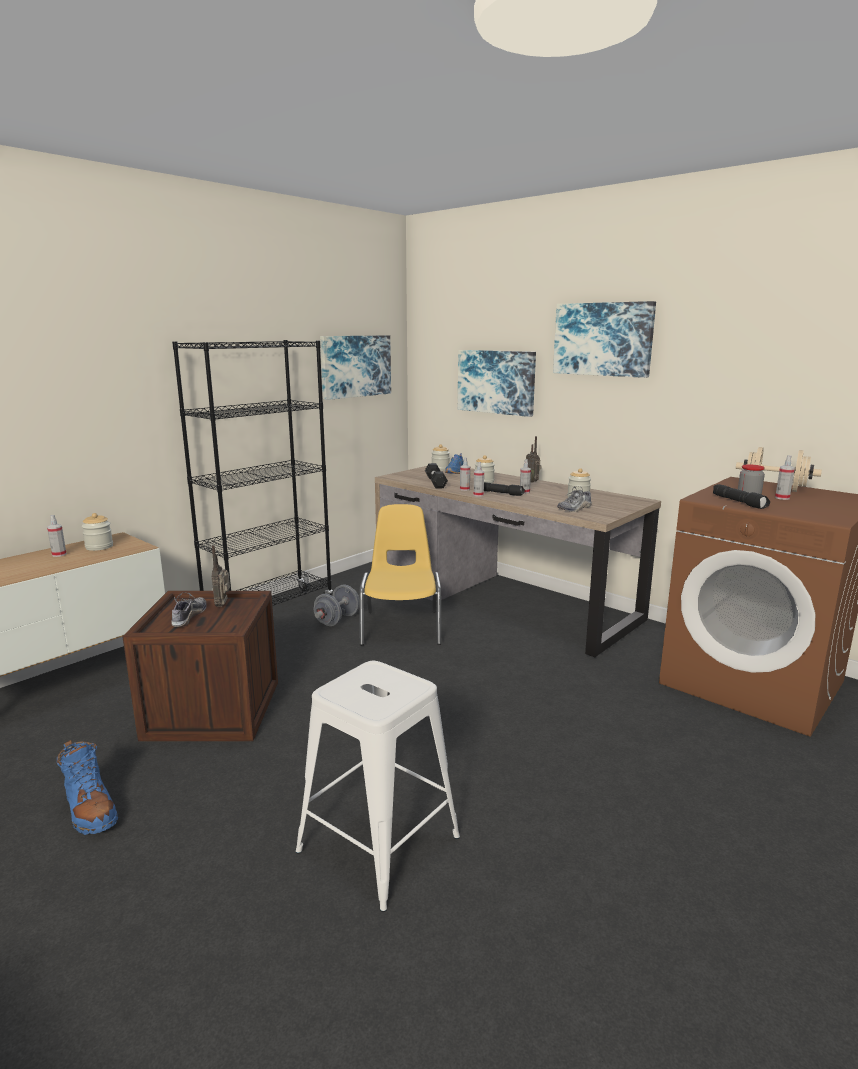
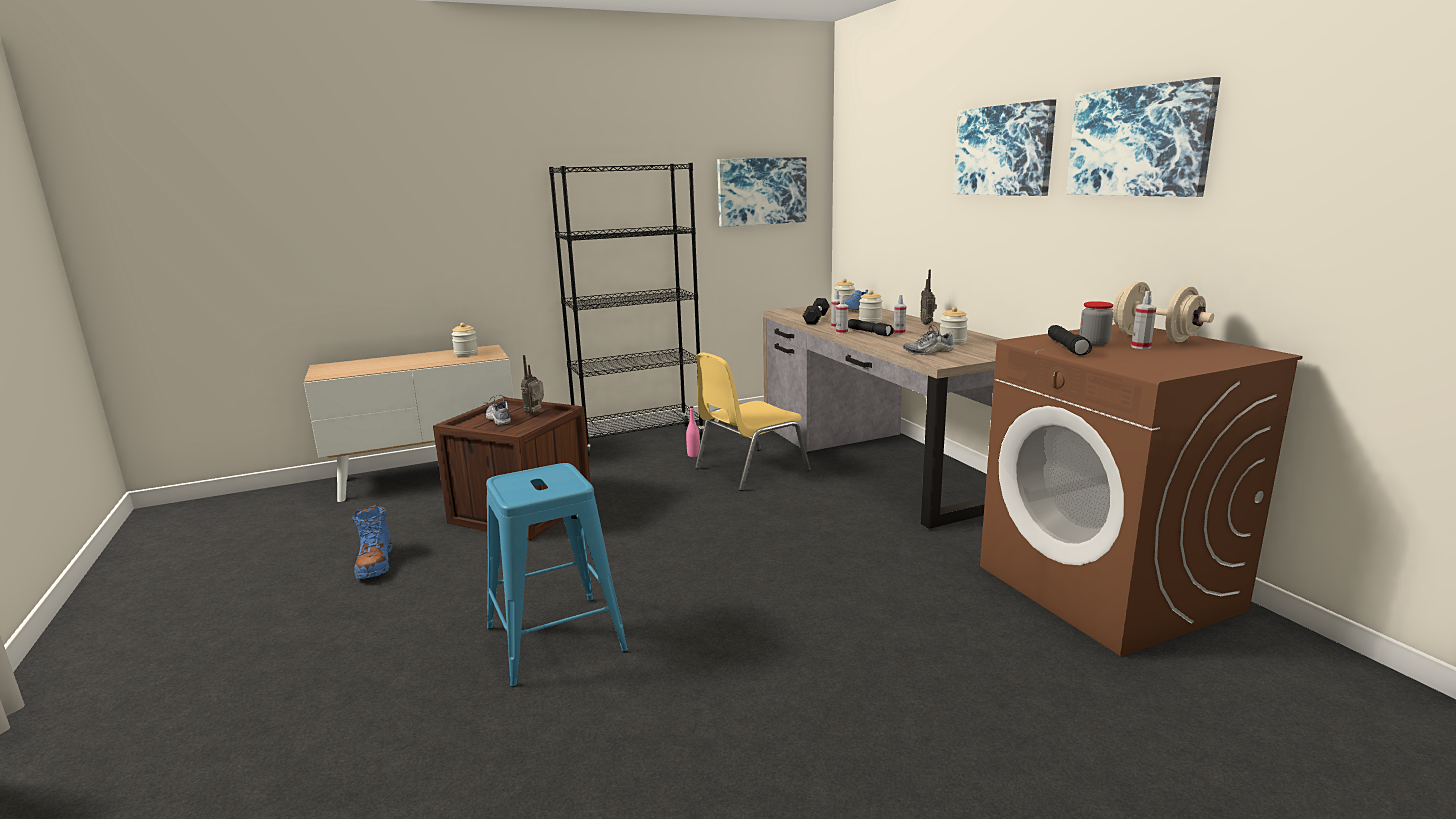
camera: 25 degrees right, 0 degrees up
spray bottle [47,515,67,557] -> none
shoe [172,593,207,627] -> shoe turned 60 degrees counterclockwise [485,395,511,425]
white stool [296,661,460,912] -> blue stool [486,463,628,687]
grey dumbbell [314,585,359,626] -> pink bottle [686,406,700,457]
yellow chair [359,504,441,645] -> yellow chair turned 150 degrees counterclockwise [695,353,810,491]
picture [458,350,536,417] -> picture moved to [1066,77,1221,197]

